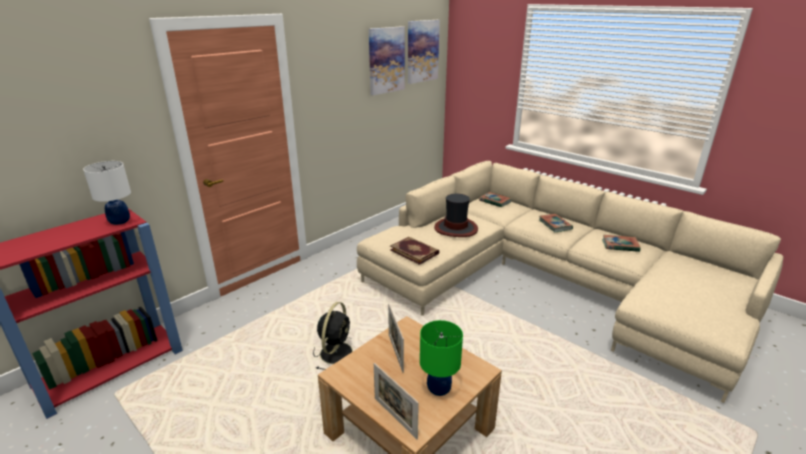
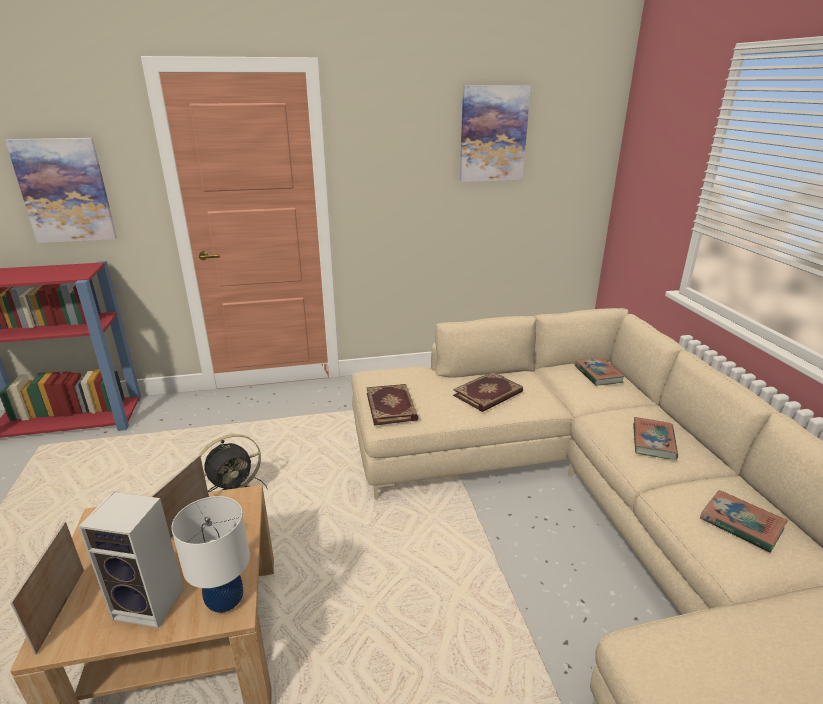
camera: 35 degrees right, 0 degrees up
white table lamp [83,161,131,225] -> white table lamp moved to [171,496,250,613]
picture [408,20,440,84] -> picture moved to [5,138,117,243]
green table lamp [420,320,463,396] -> speaker [78,492,184,628]
hat [434,194,478,237] -> book [453,372,523,412]

